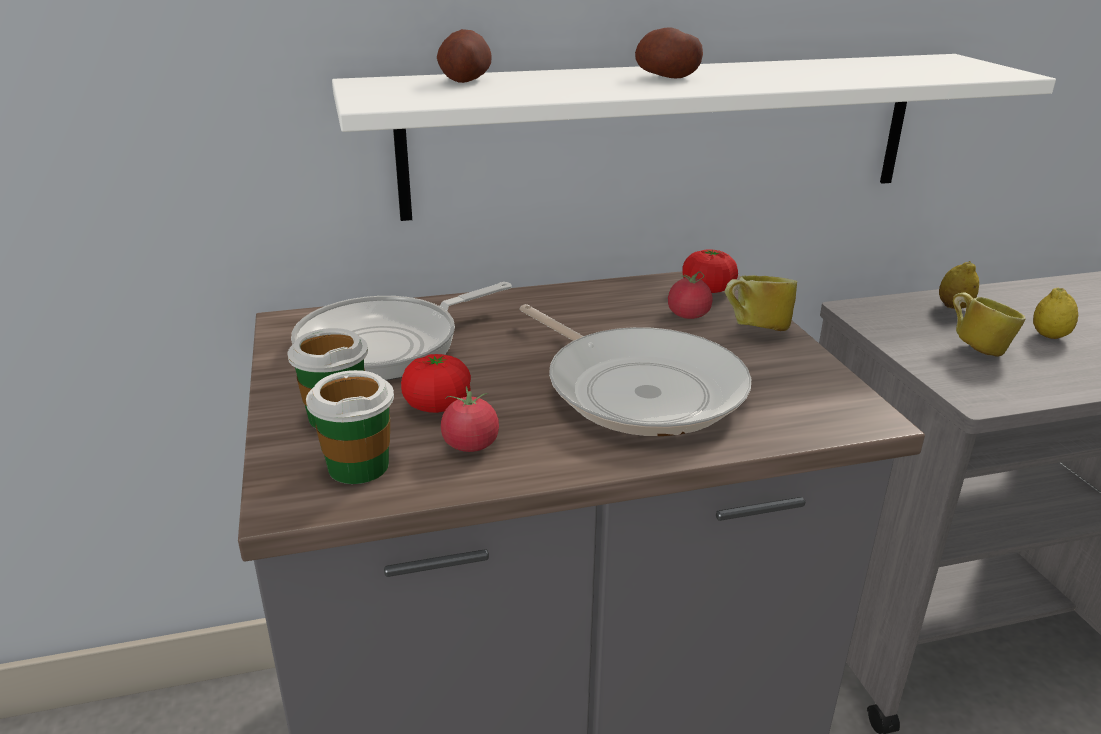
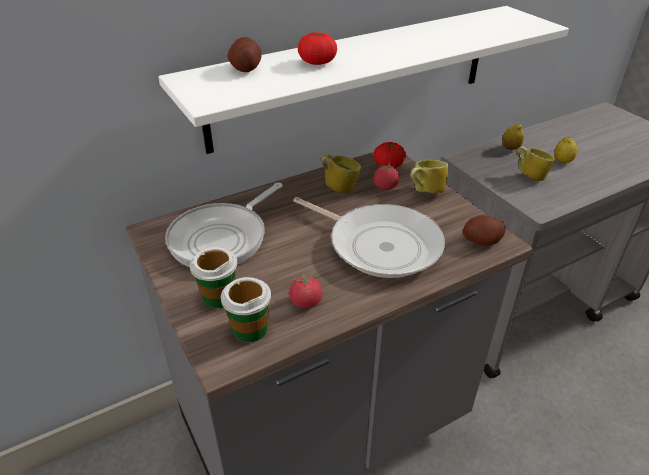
camera: 15 degrees left, 10 degrees up
tomato [401,354,471,413] -> tomato moved to [298,32,337,65]
potato [635,27,703,78] -> potato moved to [463,215,506,246]
none -> mug [321,154,362,193]

